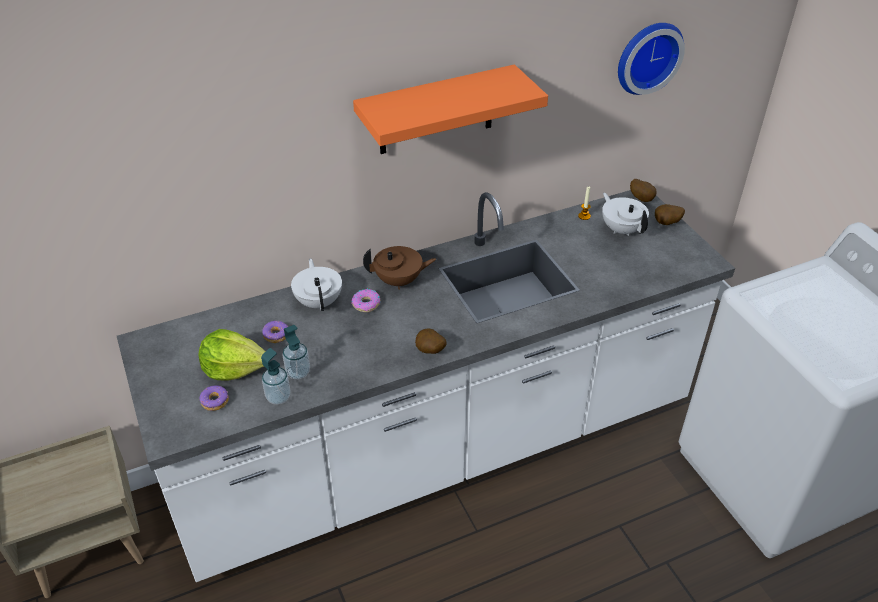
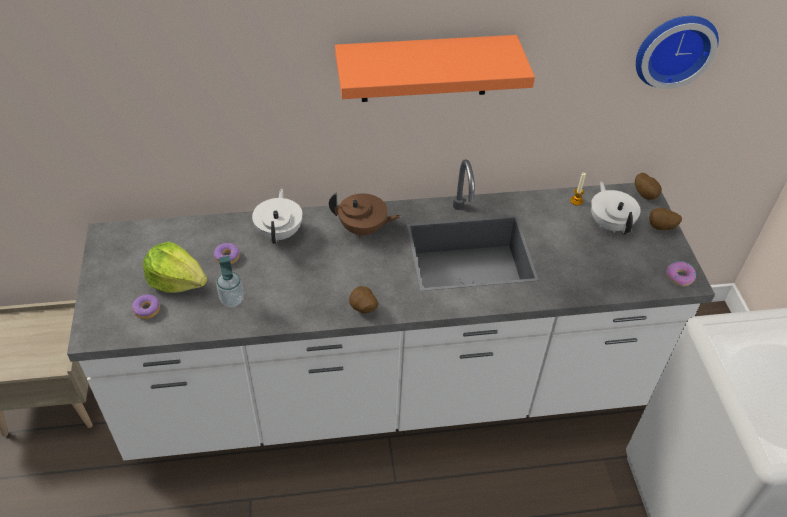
camera: 15 degrees right, 5 degrees up
soap dispenser [261,348,291,405] -> none
donut [351,288,380,312] -> donut moved to [666,261,696,286]

